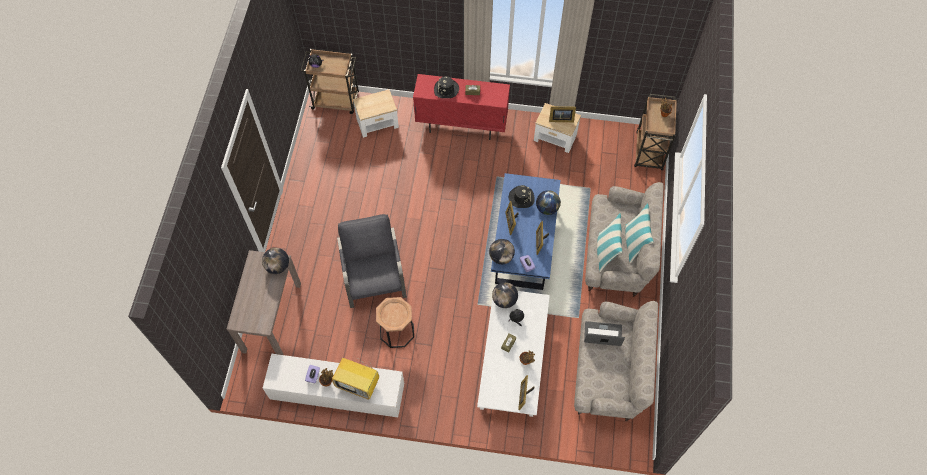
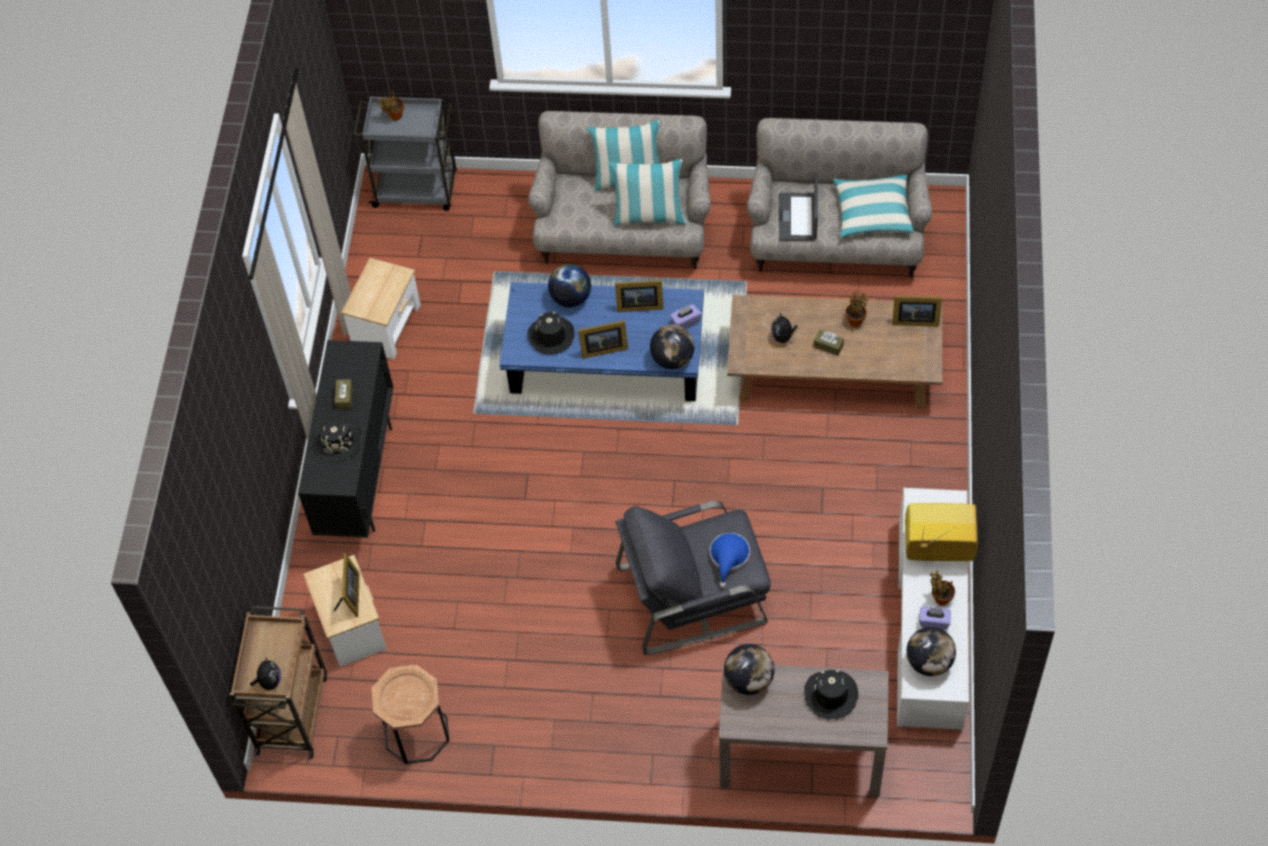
camera: 90 degrees left, 5 degrees down
television [332,356,379,400] -> television turned 105 degrees counterclockwise [905,503,978,561]
brown side table [376,297,414,348] -> brown side table moved to [372,665,449,764]
red cabinet [413,74,510,140] -> black cabinet [298,340,393,538]
white coffee table [477,291,550,417] -> brown coffee table [727,295,942,409]
globe [492,282,518,308] -> globe moved to [906,627,956,676]
picture frame [549,106,576,122] -> picture frame moved to [334,553,360,617]
brown cart [634,94,677,170] -> grey cart [353,96,457,211]
none -> blue hat [710,533,750,588]
none -> black hat [804,670,858,719]
none -> pillow [833,175,914,238]

